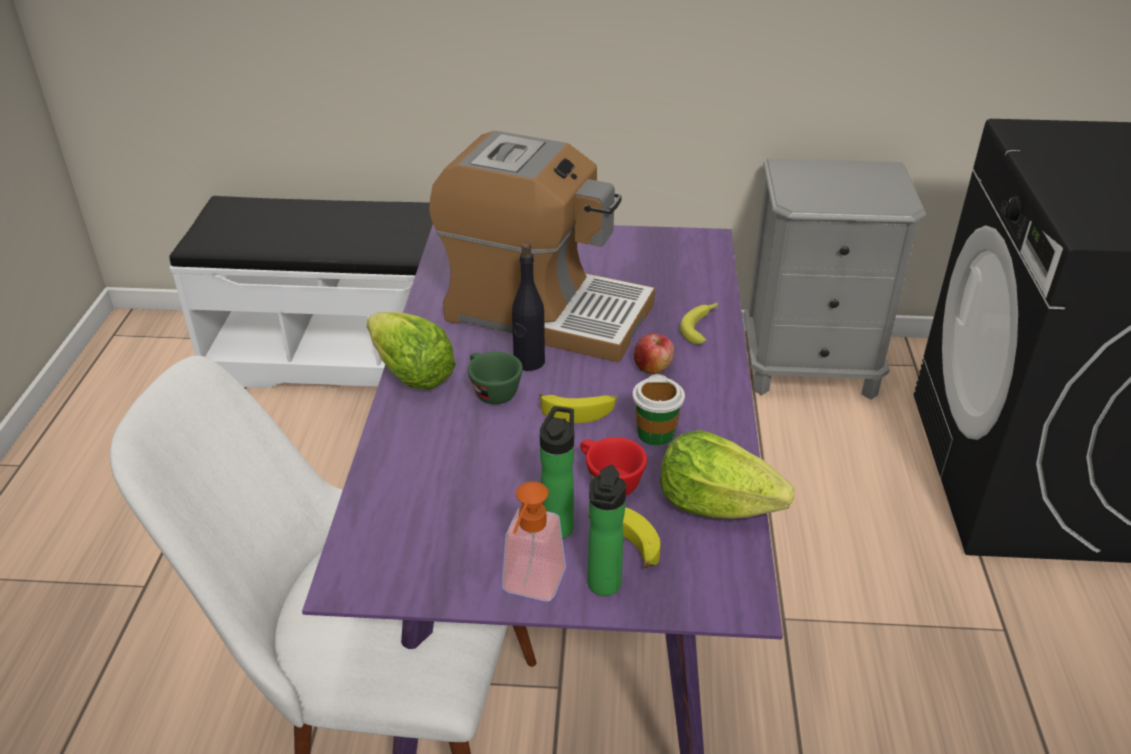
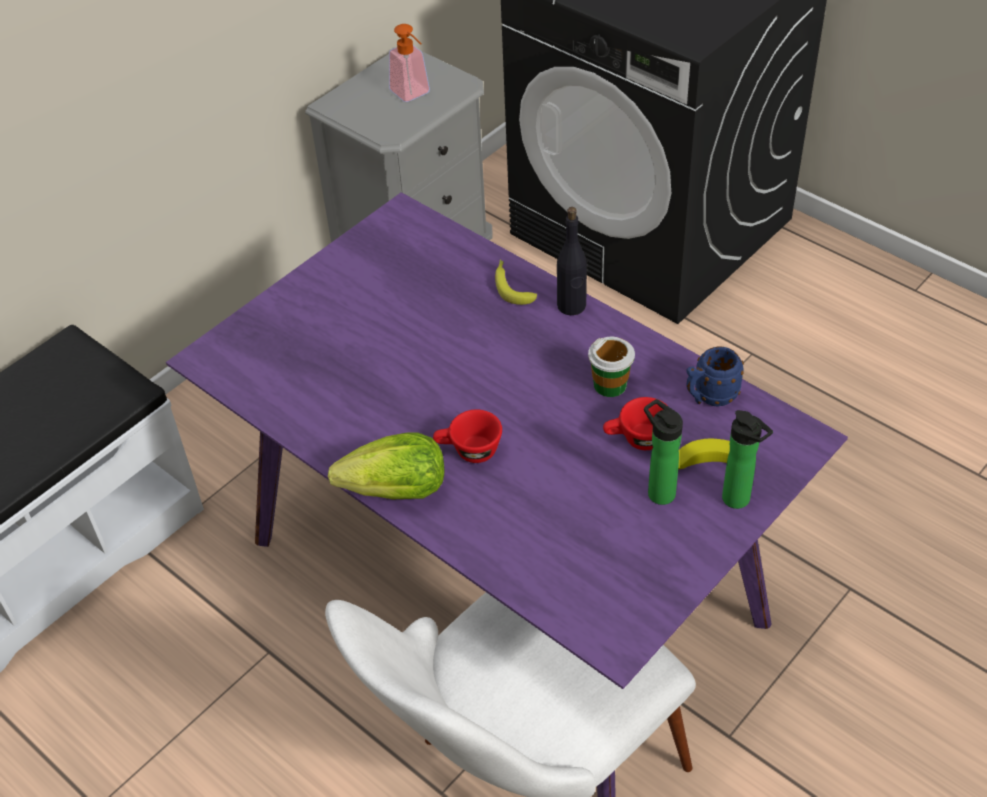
camera: 50 degrees left, 10 degrees up
coffee machine [429,131,655,363] -> none
green cup [468,352,523,404] -> red cup [433,410,502,463]
soap dispenser [502,481,566,602] -> soap dispenser moved to [389,24,430,102]
black bottle [512,242,545,371] -> black bottle moved to [557,207,587,315]
banana [539,394,617,423] -> none
apple [634,333,674,374] -> none
lettuce [660,430,794,519] -> blue mug [686,347,744,407]

